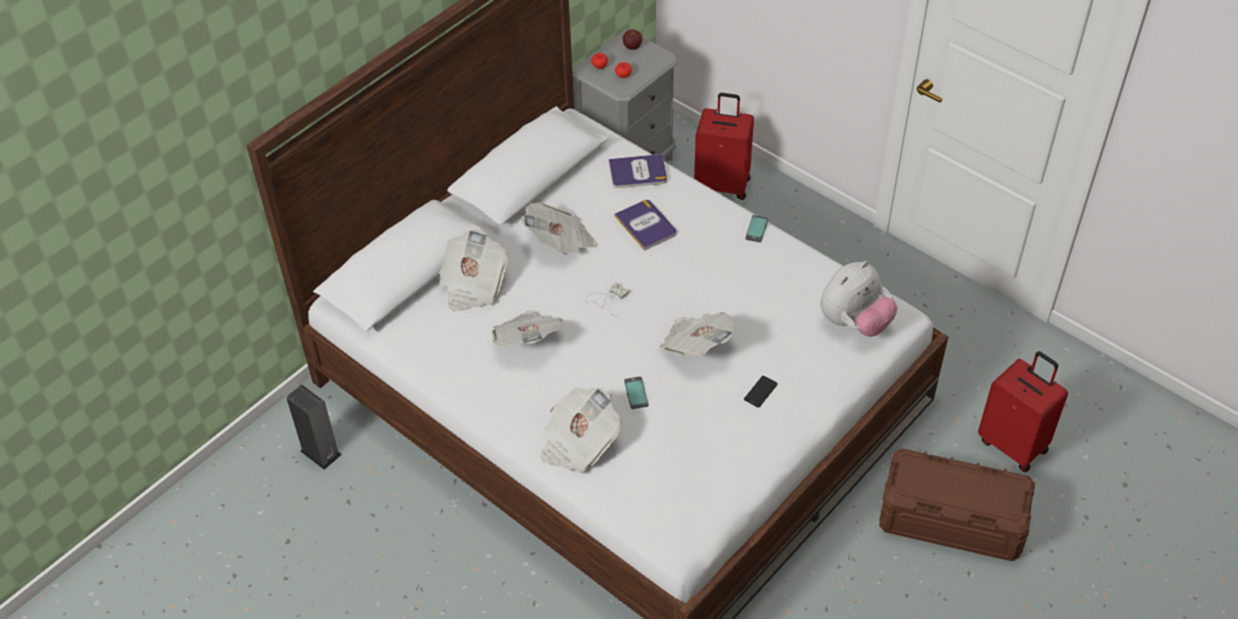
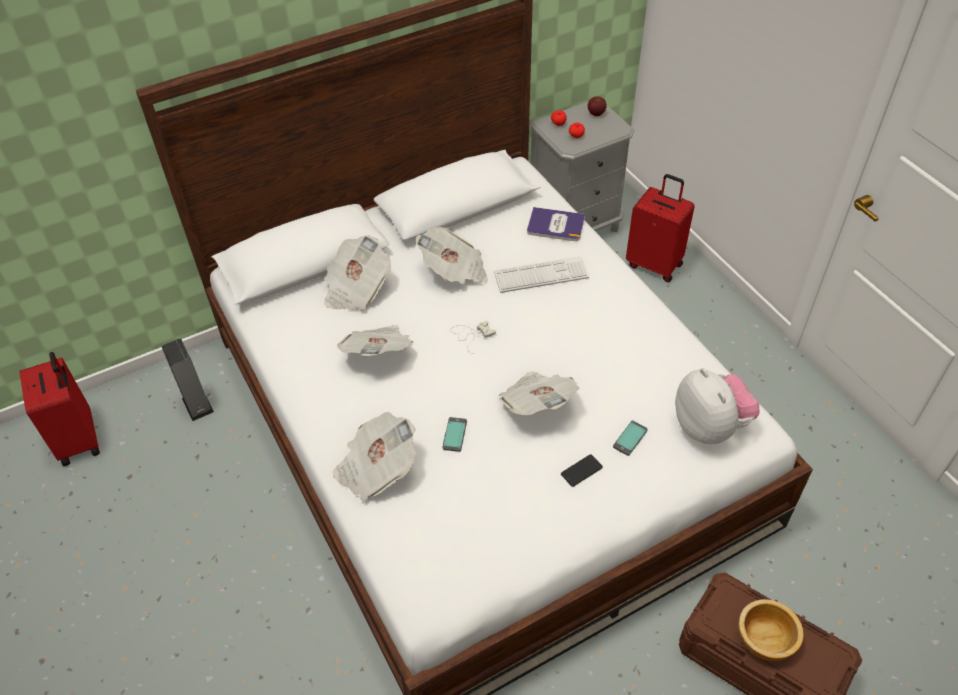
camera: 20 degrees right, 0 degrees up
book [614,200,676,251] -> keyboard [494,256,589,293]
phone [745,215,768,242] -> phone moved to [613,421,648,456]
plush toy [820,261,898,337] -> plush toy turned 90 degrees counterclockwise [675,368,760,444]
red suitcase [978,351,1068,472] -> red suitcase moved to [19,352,100,466]
none -> bowl [738,599,804,661]

